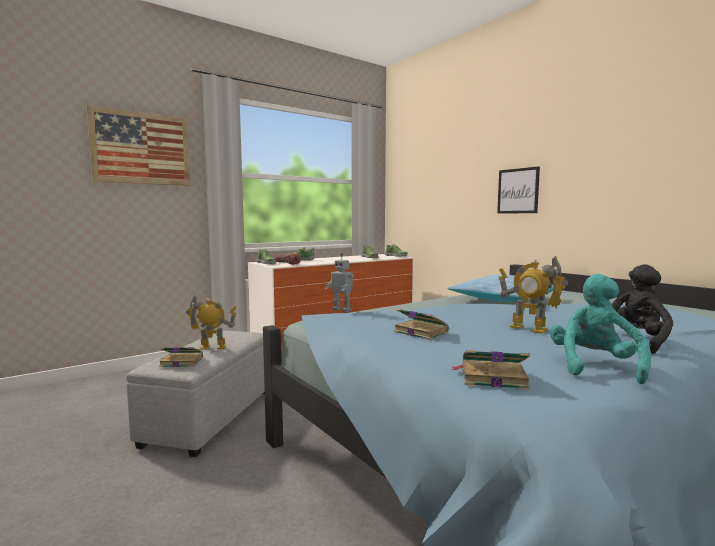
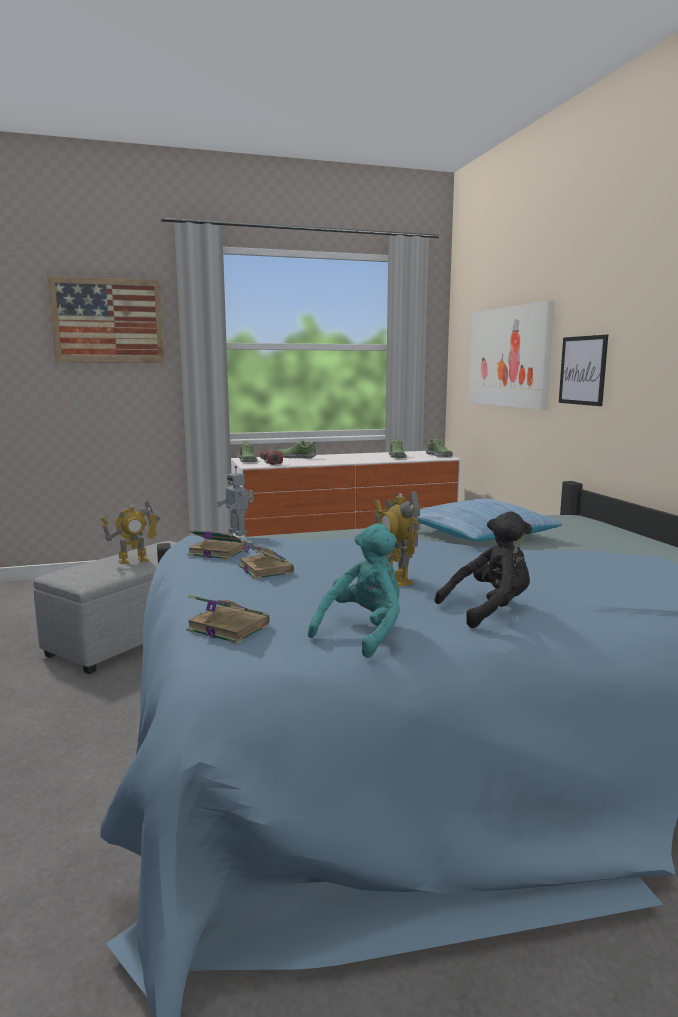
camera: 20 degrees right, 5 degrees up
book [159,347,203,367] -> book moved to [188,530,246,560]
toy robot [186,295,237,350] -> toy robot turned 135 degrees clockwise [100,499,160,564]
none -> picture [468,301,554,410]

